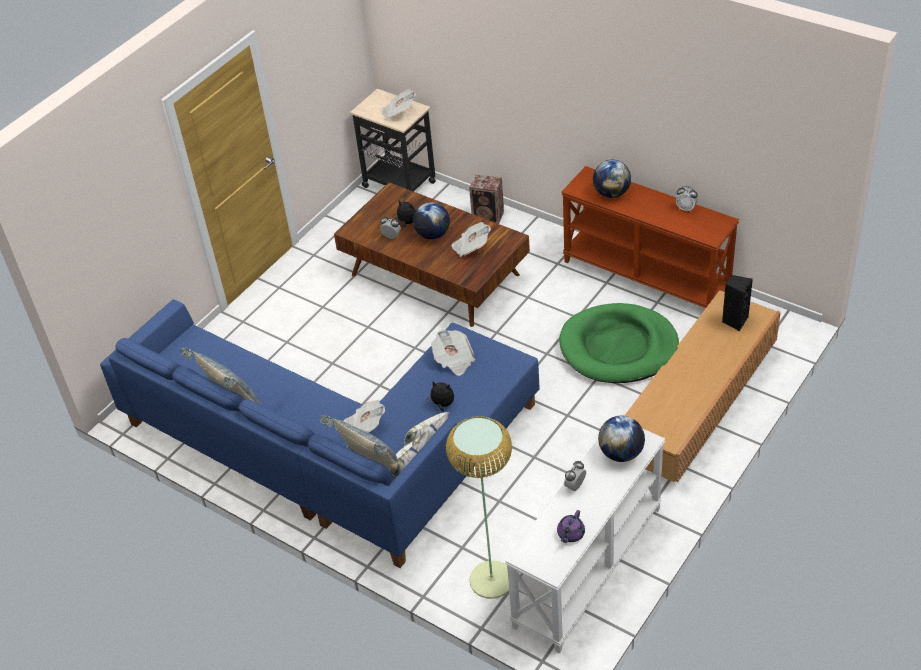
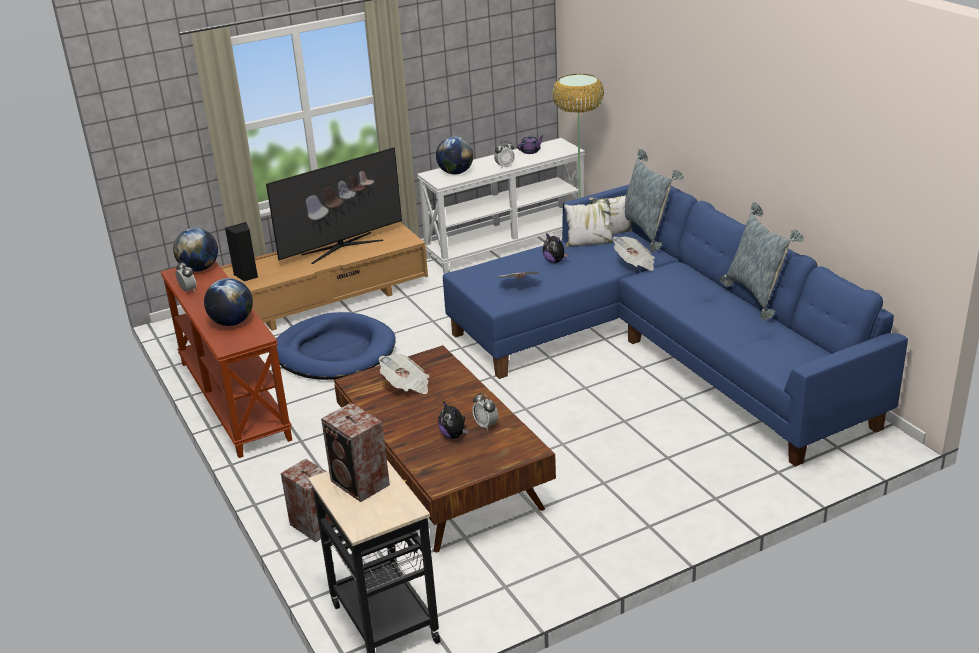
camera: 155 degrees left, 15 degrees down
newspaper [380,89,416,120] -> speaker [321,403,390,502]
globe [413,202,450,239] -> globe moved to [173,228,218,272]
green dog bed [559,303,679,383] -> blue dog bed [276,312,396,380]
none -> television [266,147,402,264]

